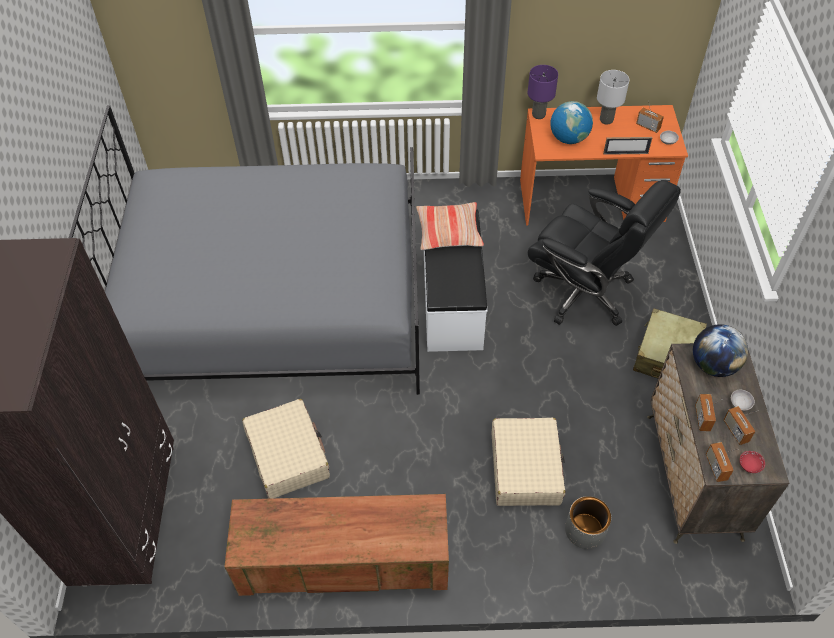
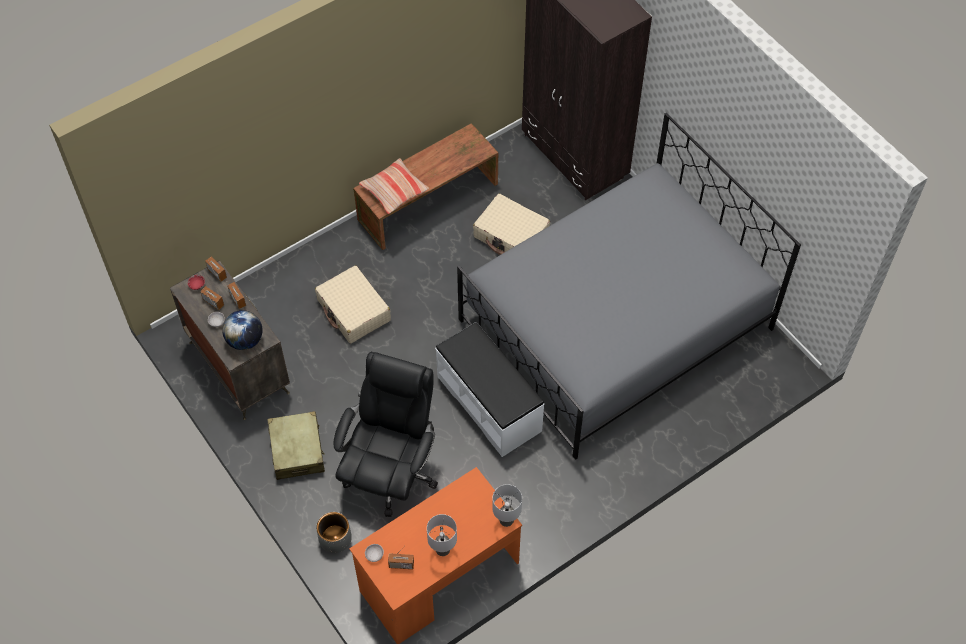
camera: 145 degrees right, 5 degrees up
pillow [416,202,484,250] -> pillow moved to [359,158,429,214]
purple table lamp [528,65,558,119] -> white table lamp [492,484,522,527]
black office chair [528,180,681,326] -> black office chair turned 105 degrees clockwise [334,352,438,517]
globe [550,101,593,144] -> none
grey planter [565,496,611,549] -> grey planter moved to [316,512,352,553]
picture frame [603,137,652,155] -> none

